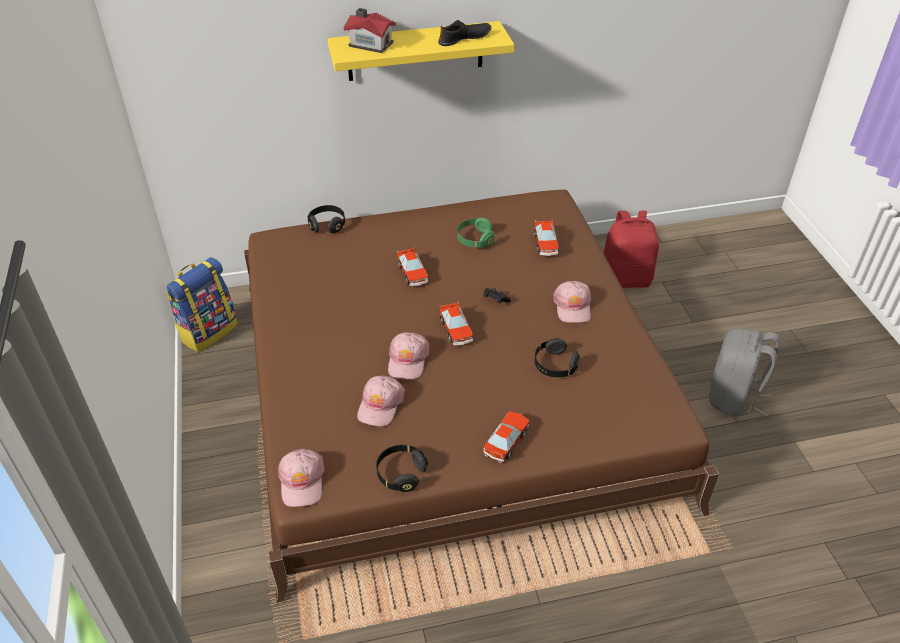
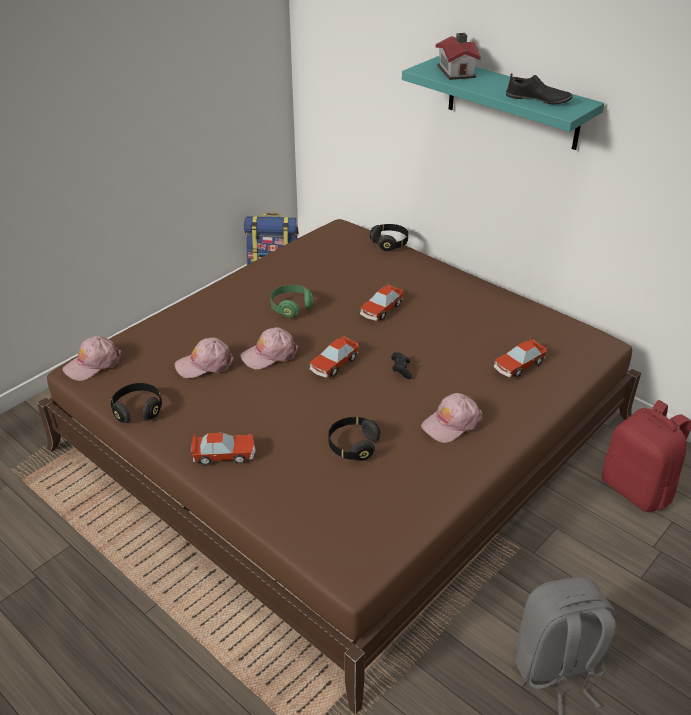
camera: 55 degrees right, 5 degrees down
yellow shelf [327,21,515,81] -> turquoise shelf [402,56,604,150]
green headphones [457,218,495,248] -> green headphones moved to [270,285,313,318]

